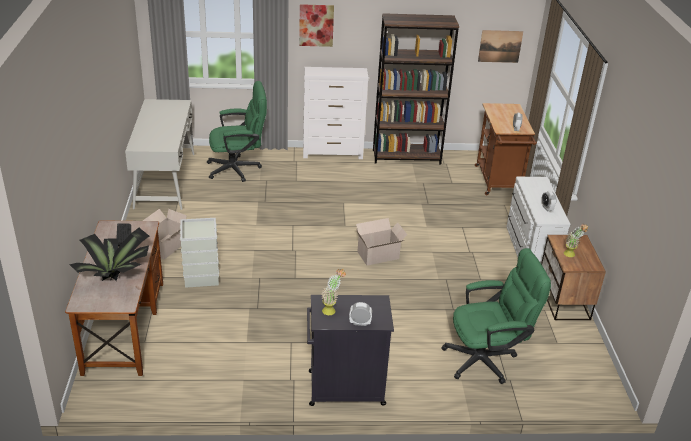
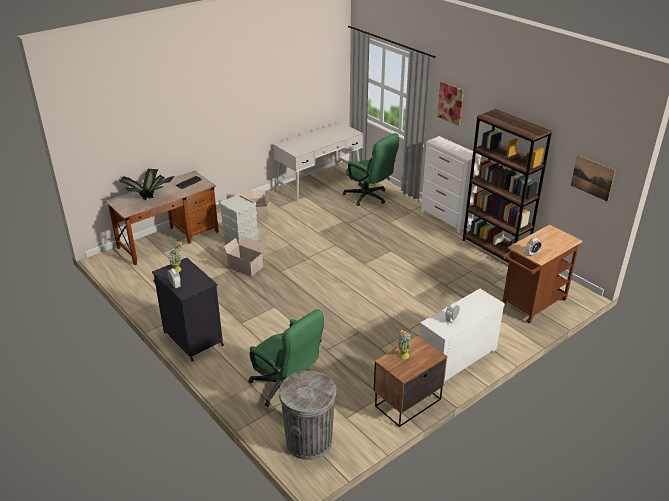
camera: 55 degrees right, 0 degrees up
cardboard box [356,218,407,266] -> cardboard box moved to [224,236,266,277]
none -> grey trash can [279,371,337,460]

